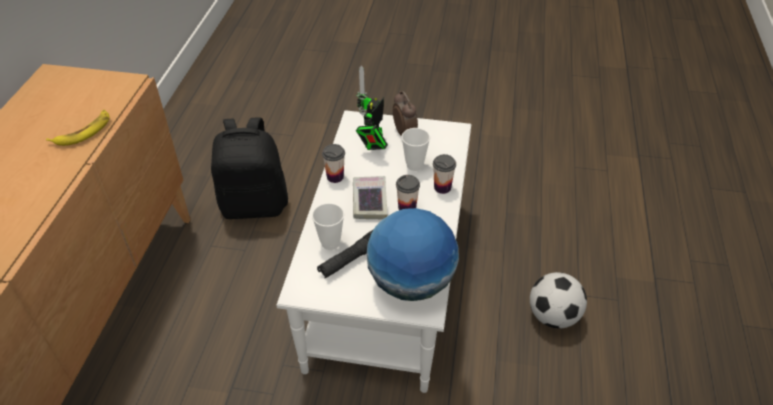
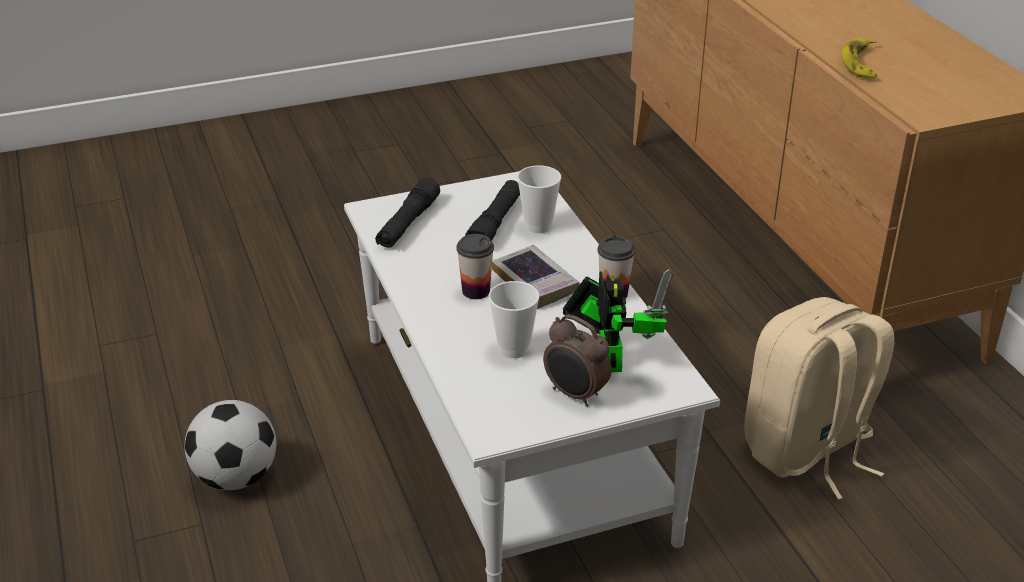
camera: 150 degrees right, 10 degrees down
black backpack [211,117,288,219] -> beige backpack [744,297,894,500]
globe [367,208,459,301] -> black flashlight [375,177,440,248]
cup [433,154,456,194] -> none

